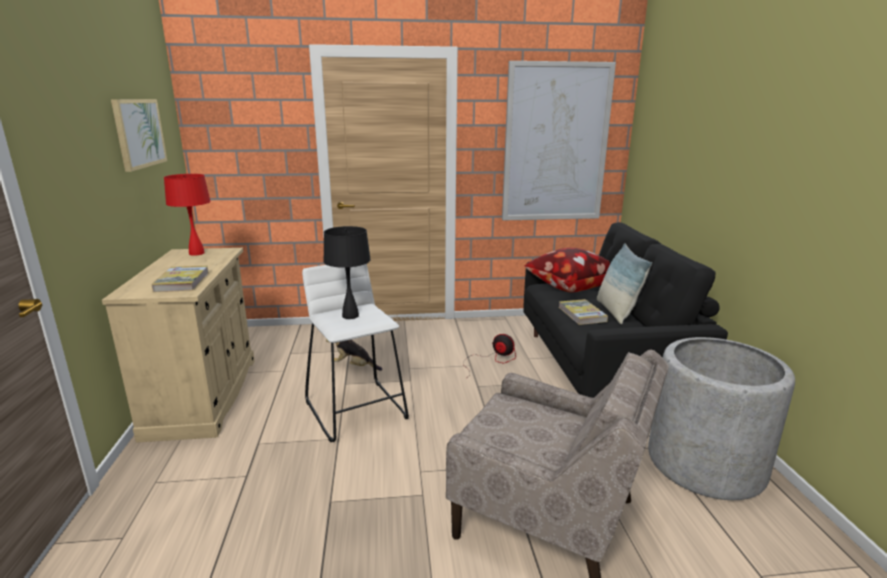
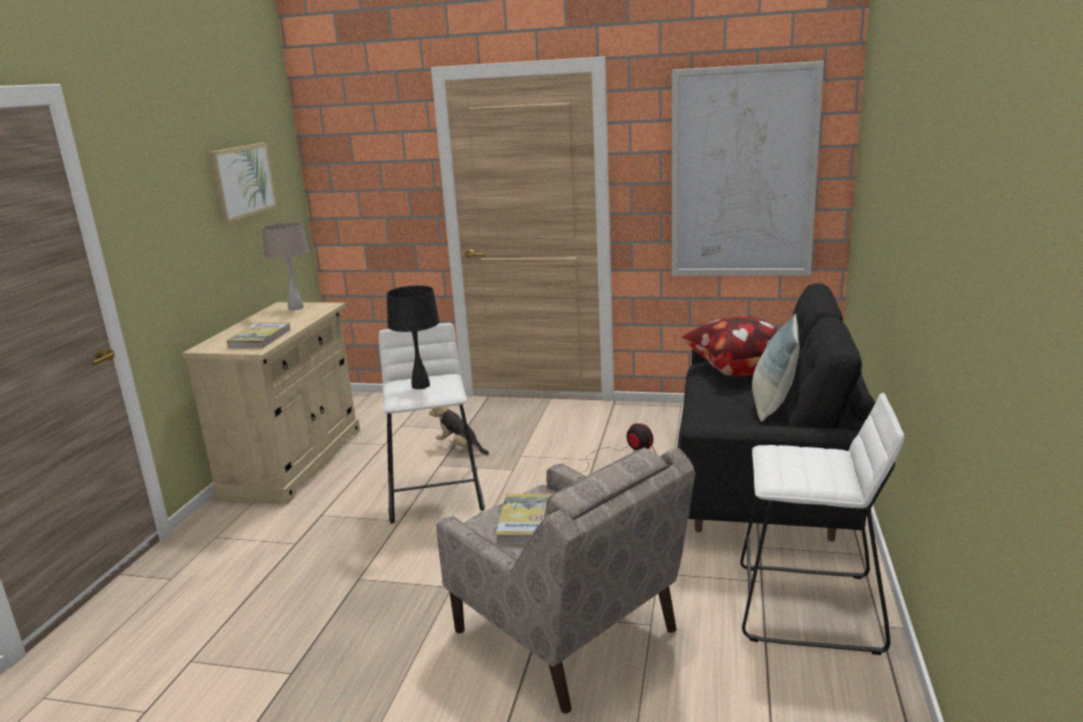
camera: 20 degrees right, 0 degrees up
red table lamp [164,174,211,256] -> beige table lamp [262,222,309,310]
book [559,299,608,325] -> book moved to [495,494,553,544]
grey planter [648,337,795,500] -> white stool [740,393,904,655]

